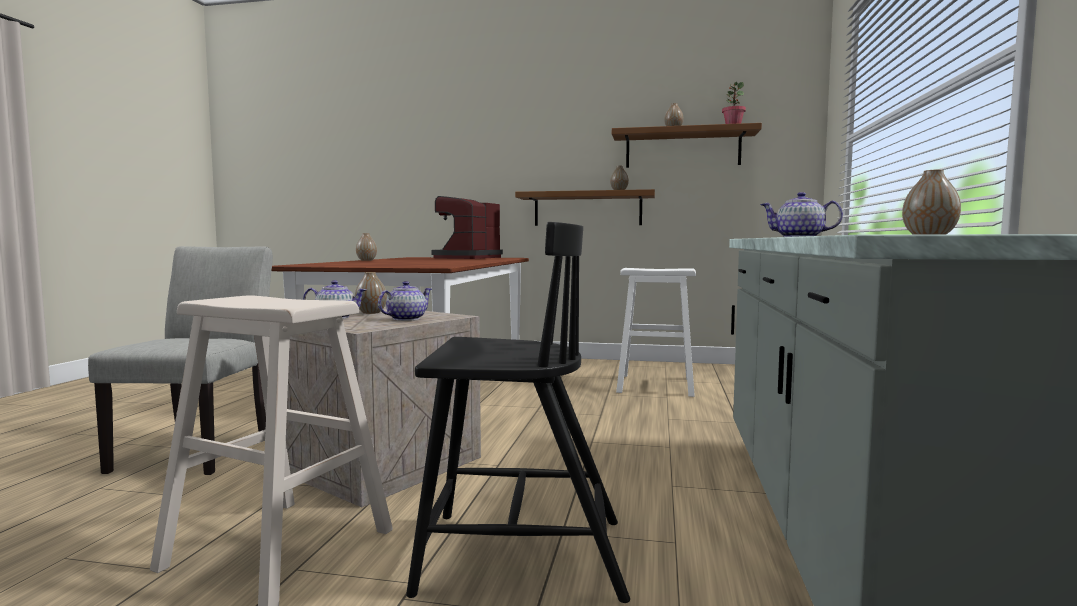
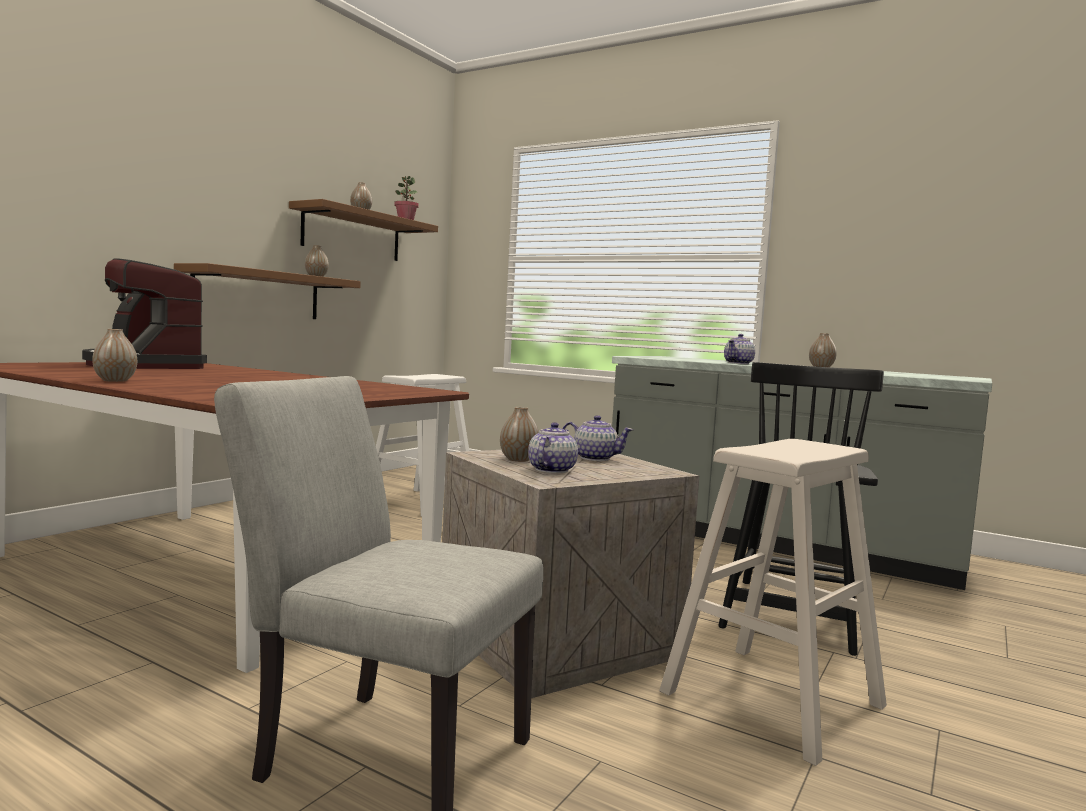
camera: 70 degrees left, 0 degrees up
teapot [378,281,432,321] -> teapot turned 135 degrees clockwise [562,415,634,461]

